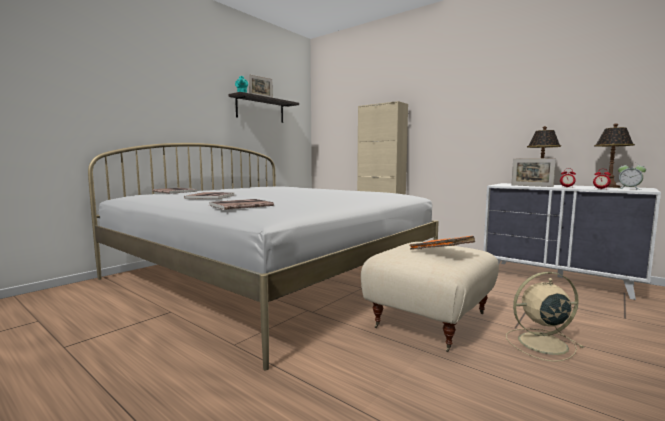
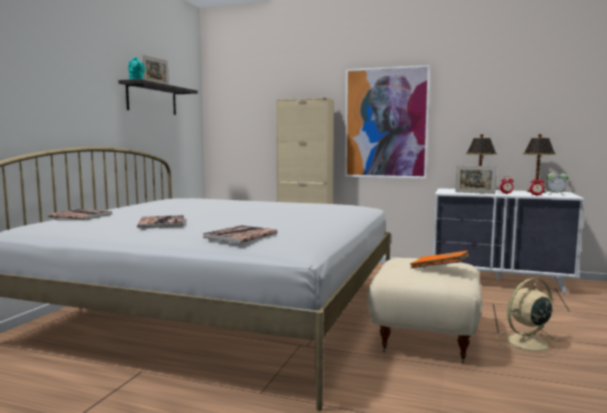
camera: 20 degrees left, 0 degrees up
none -> picture [344,65,430,179]

